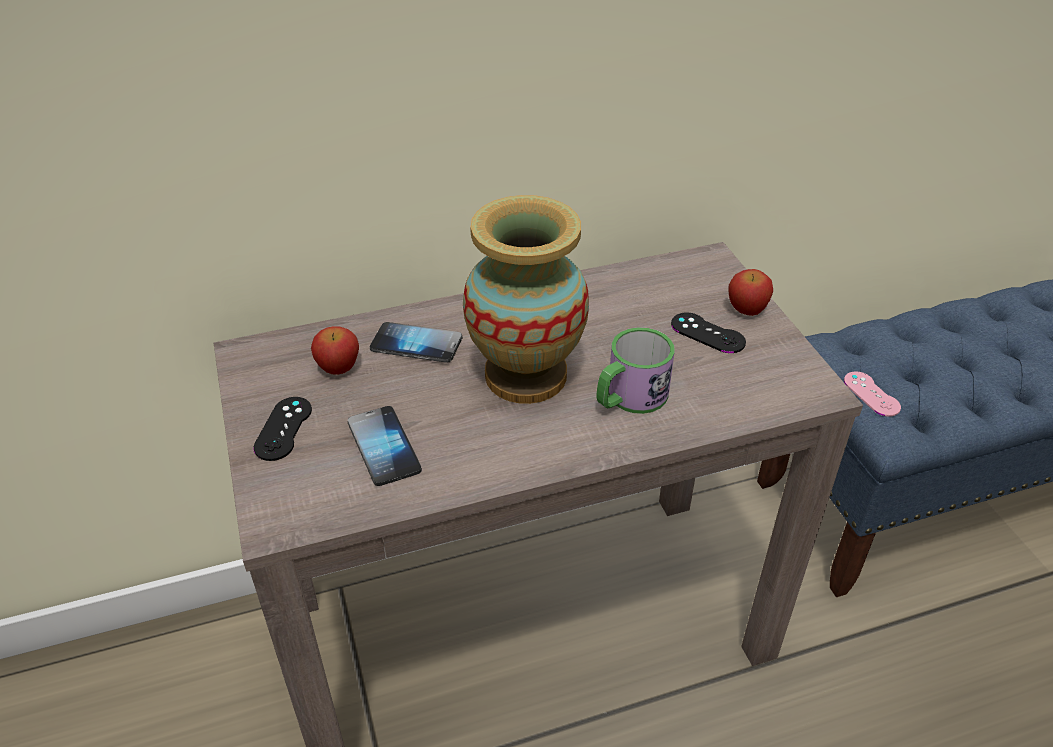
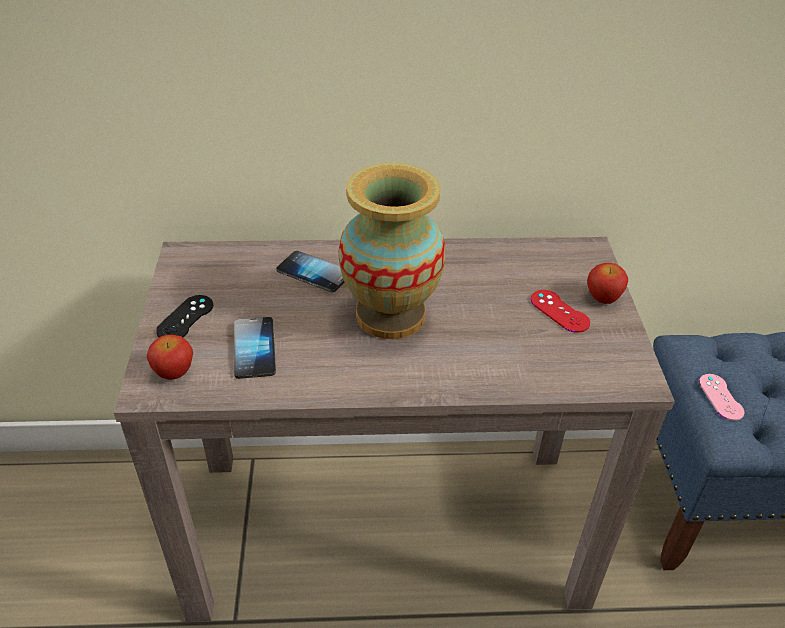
camera: 15 degrees right, 0 degrees up
apple [311,326,359,375] -> apple moved to [147,335,193,380]
mug [597,327,675,414] -> none
black game controller [671,313,746,353] -> red game controller [531,290,590,333]

